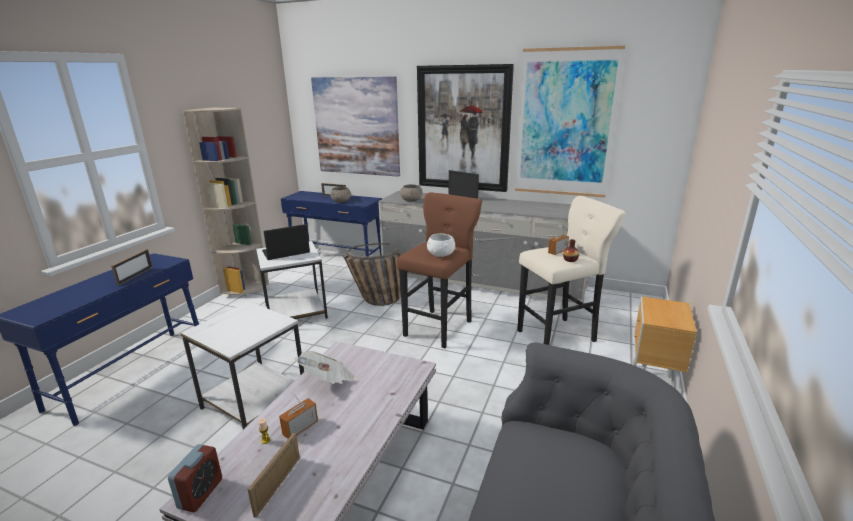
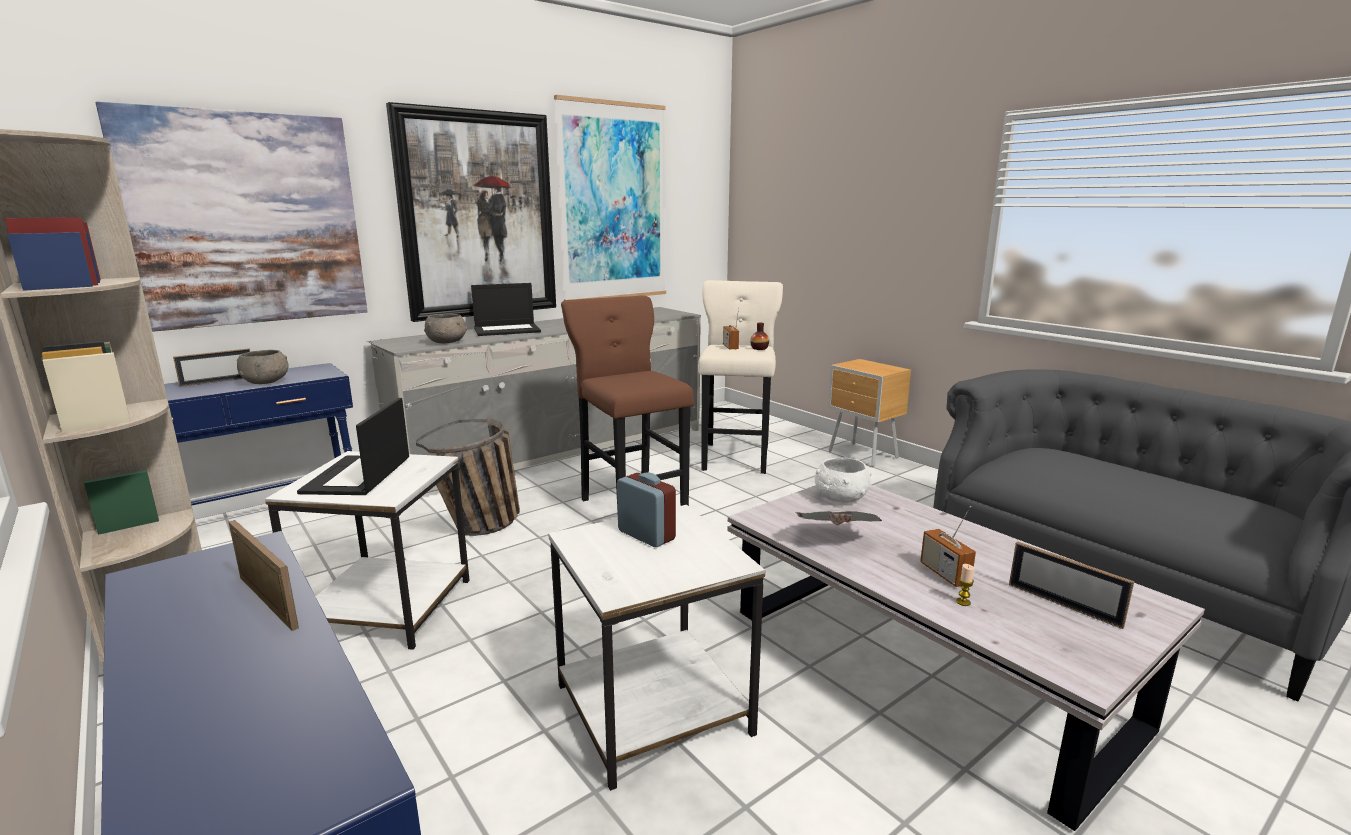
camera: 60 degrees left, 5 degrees down
alarm clock [168,444,222,512] -> alarm clock moved to [617,473,676,547]
white bowl [427,233,456,257] -> white bowl moved to [815,457,872,503]

